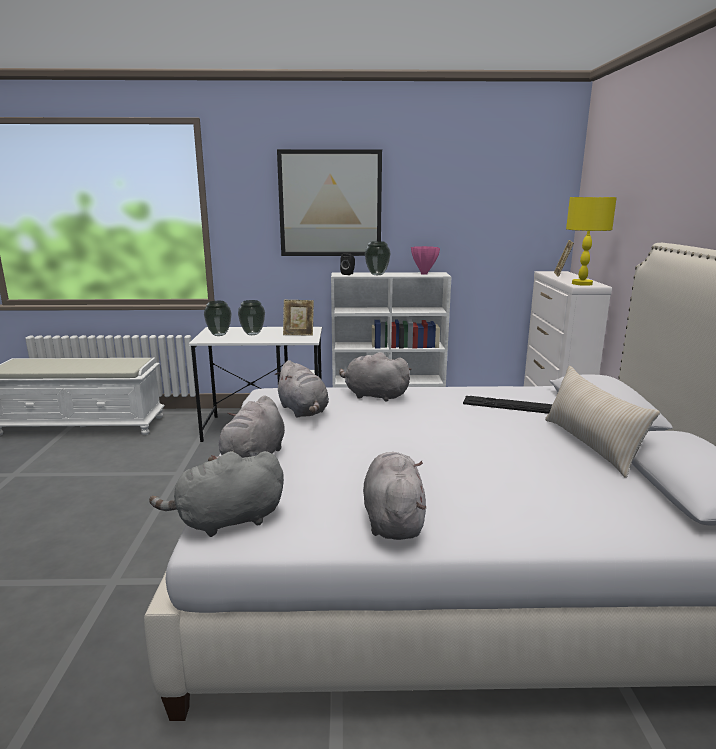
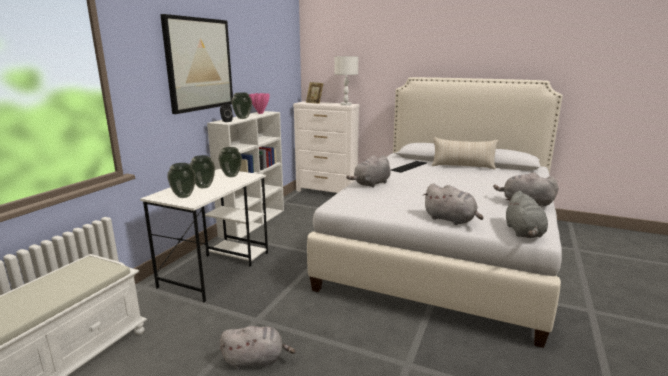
camera: 65 degrees left, 0 degrees up
grey plush toy [274,360,329,418] -> grey plush toy moved to [220,326,296,370]
picture frame [283,300,314,336] -> vase [218,147,242,177]
yellow table lamp [566,197,617,286] -> white table lamp [334,56,358,106]

